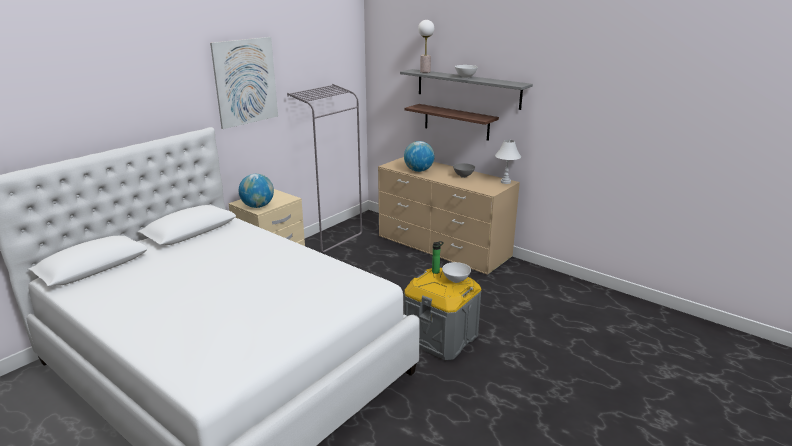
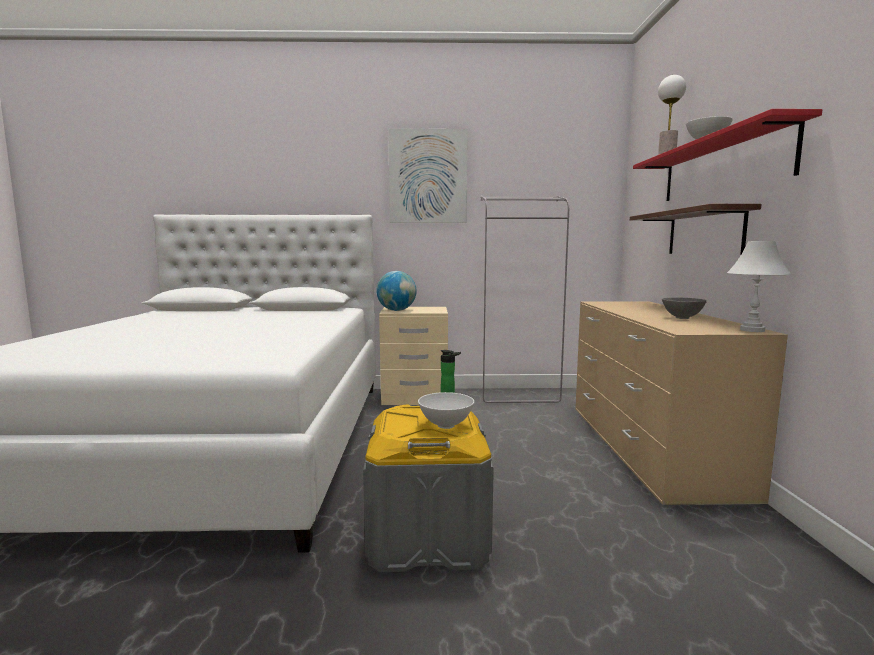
camera: 50 degrees right, 15 degrees down
grey shelf [400,69,533,110] -> red shelf [633,109,822,201]
globe [404,141,434,172] -> none

